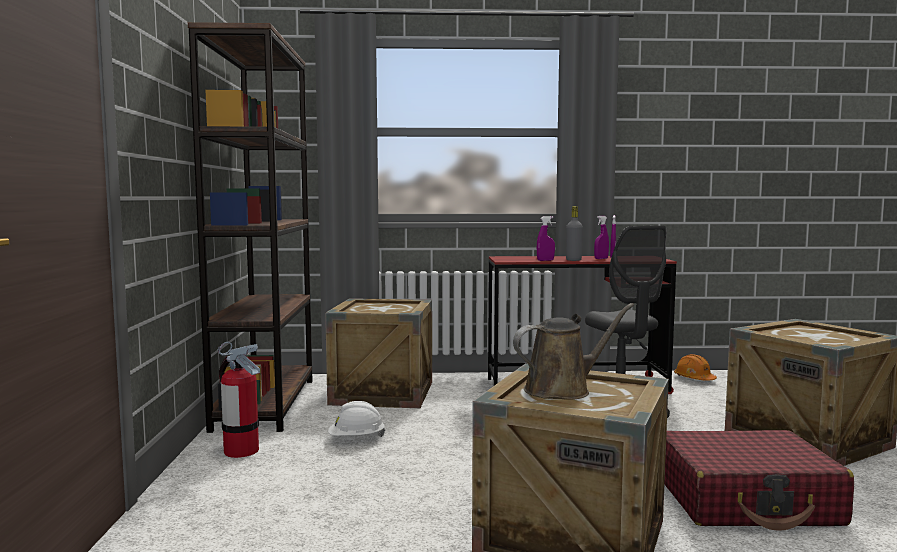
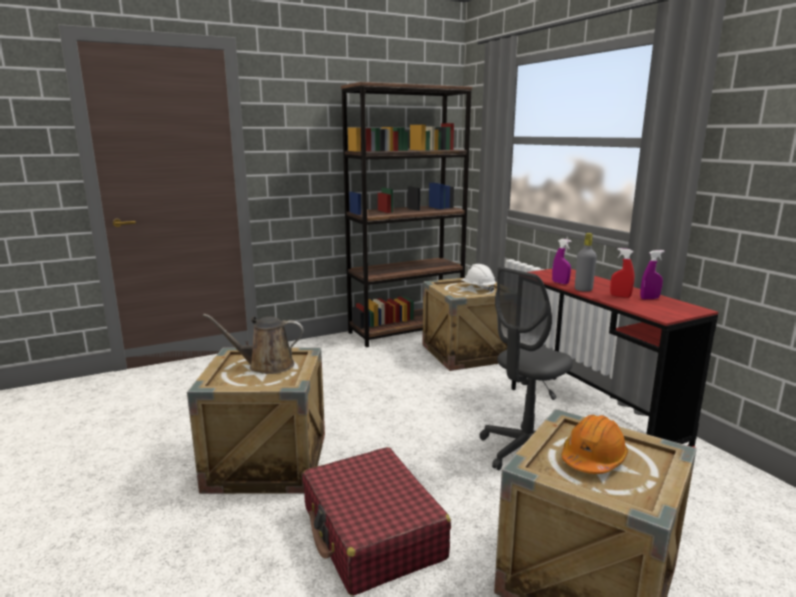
camera: 65 degrees right, 10 degrees up
fire extinguisher [218,342,260,458] -> none
white hard hat [328,401,385,437] -> white hard hat moved to [462,264,496,292]
brown watering can [513,303,634,400] -> brown watering can turned 135 degrees clockwise [203,314,304,374]
purple spray bottle [594,216,609,259] -> red spray bottle [610,248,634,298]
orange hard hat [674,354,717,381] -> orange hard hat moved to [561,414,628,474]

